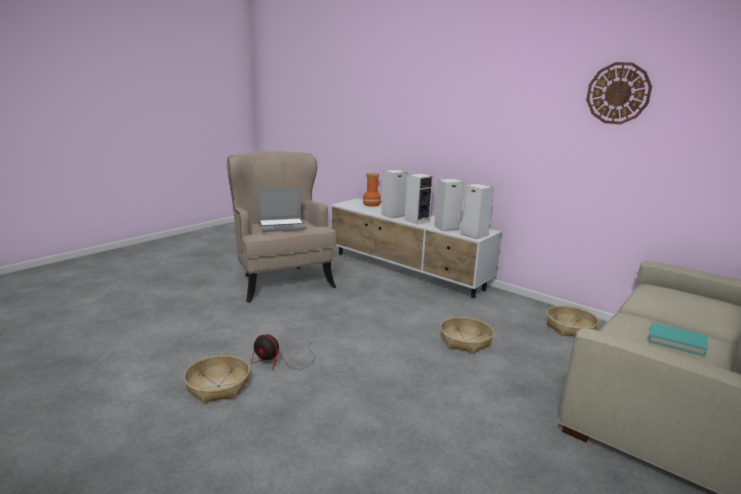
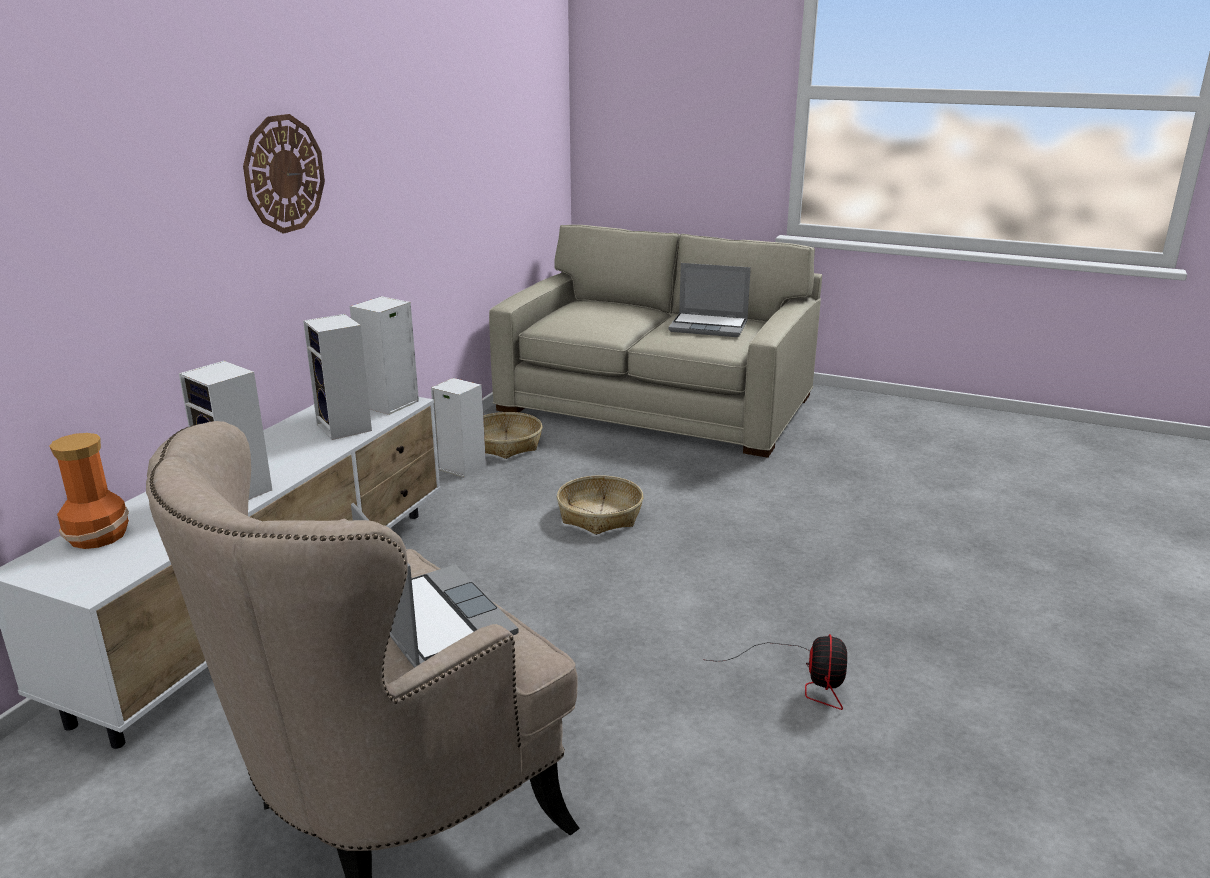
camera: 105 degrees left, 5 degrees up
basket [184,355,250,404] -> none
speaker [405,173,433,224] -> speaker moved to [431,378,486,478]
wall clock [586,62,652,124] -> wall clock moved to [243,114,325,233]
turquoise book [648,323,708,357] -> laptop [669,263,751,337]

